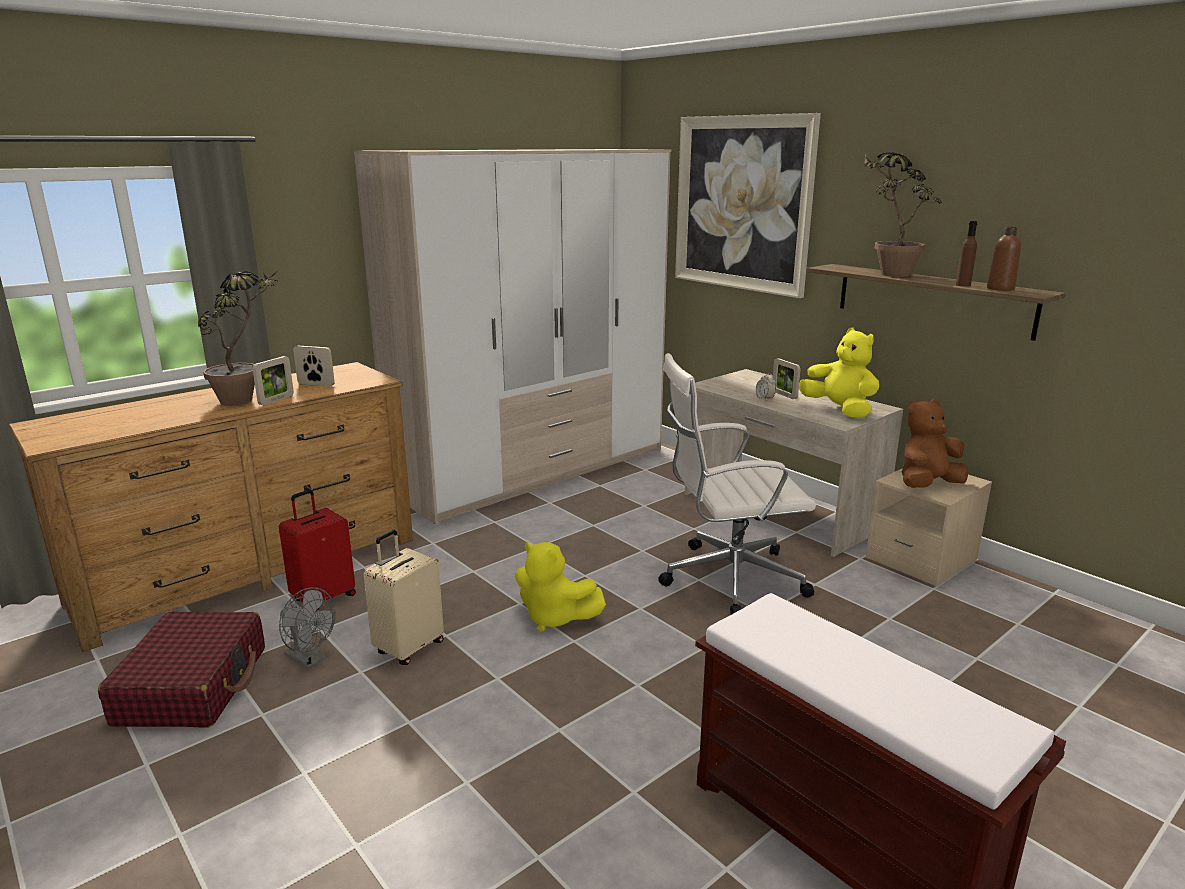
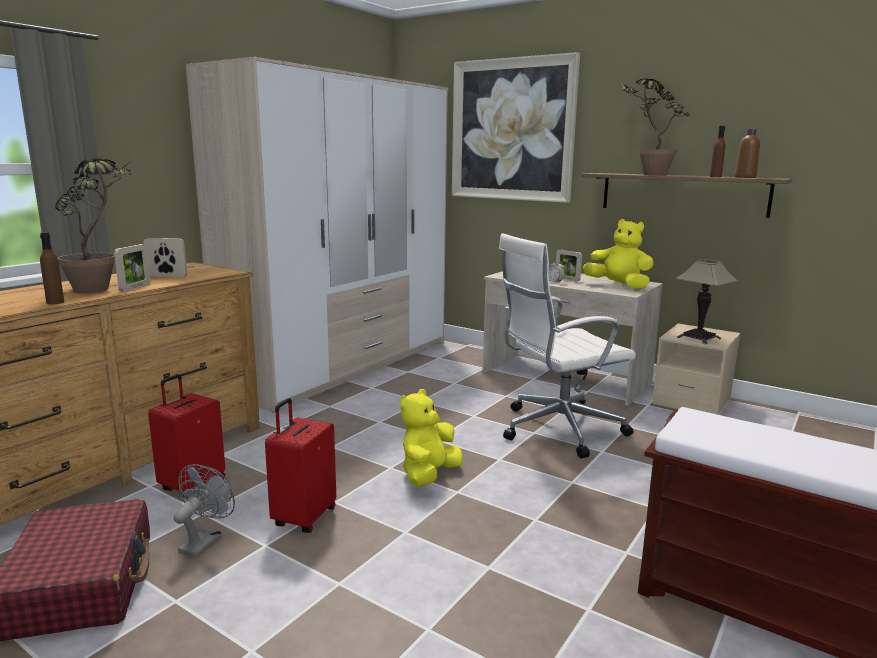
camera: 15 degrees left, 5 degrees down
grey fan [279,587,335,668] -> grey fan turned 90 degrees counterclockwise [174,464,235,558]
beige suitcase [363,530,444,665] -> red suitcase [265,398,336,533]
yellow plush toy [515,542,606,632] -> yellow plush toy turned 105 degrees clockwise [400,389,463,487]
brown plush toy [902,399,968,488] -> table lamp [675,259,738,344]
none -> brown bottle [40,232,64,304]

